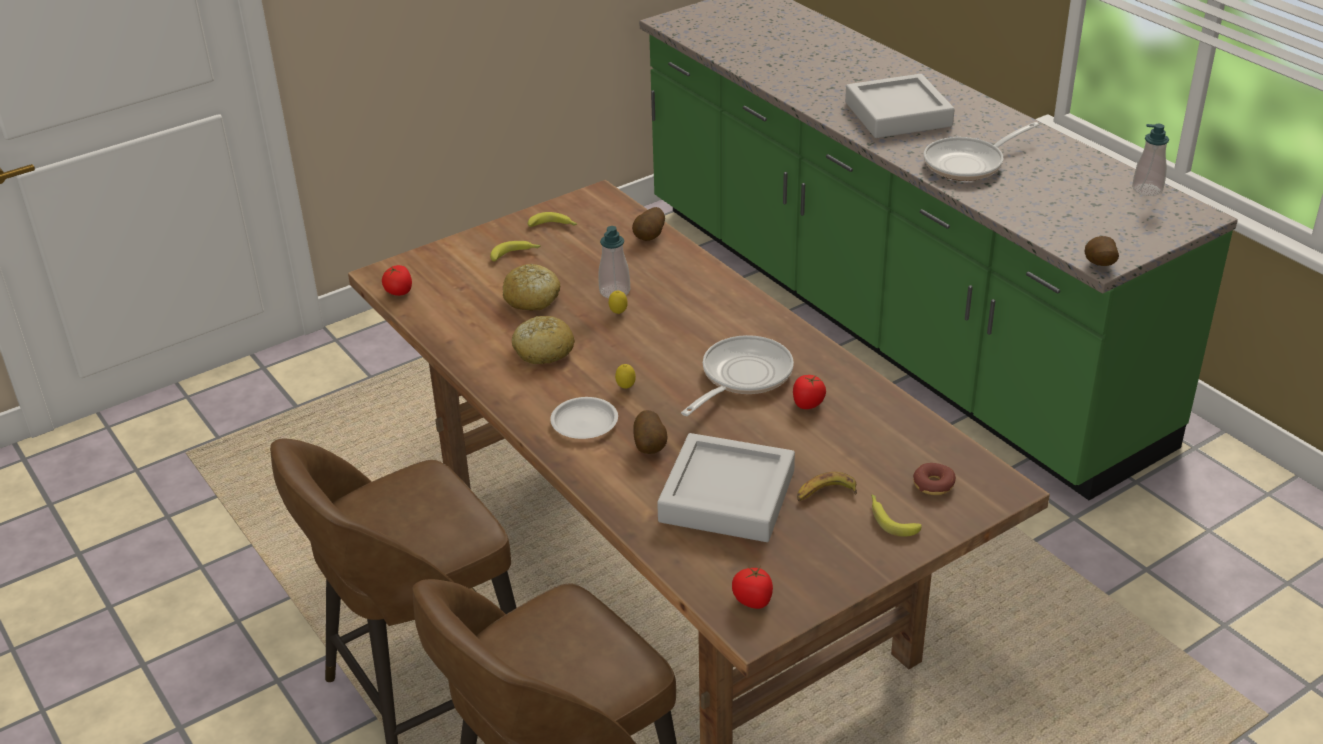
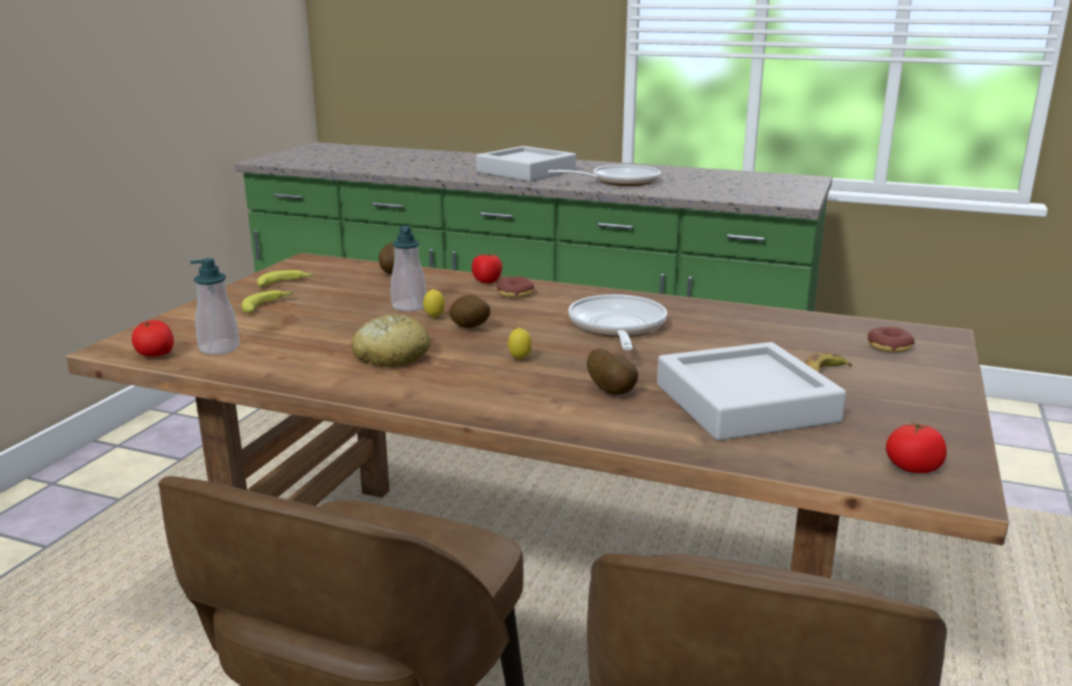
camera: 35 degrees left, 15 degrees down
bread [503,263,560,311] -> none
white plate [550,397,618,439] -> none
tomato [793,375,826,409] -> tomato moved to [472,253,502,283]
banana [871,494,921,537] -> none
frying pan [924,122,1039,181] -> frying pan turned 135 degrees counterclockwise [548,164,661,186]
potato [1085,236,1119,266] -> potato moved to [449,295,491,328]
soap dispenser [1132,124,1169,196] -> soap dispenser moved to [190,258,240,355]
none -> donut [497,277,534,298]

